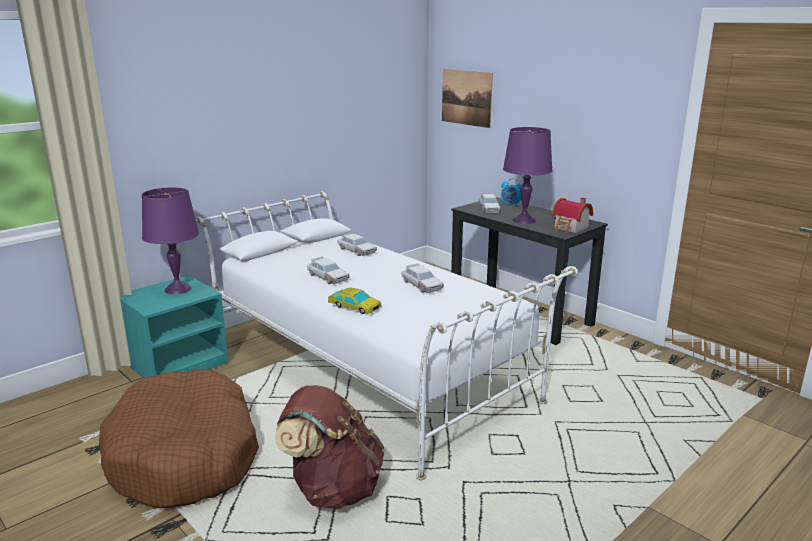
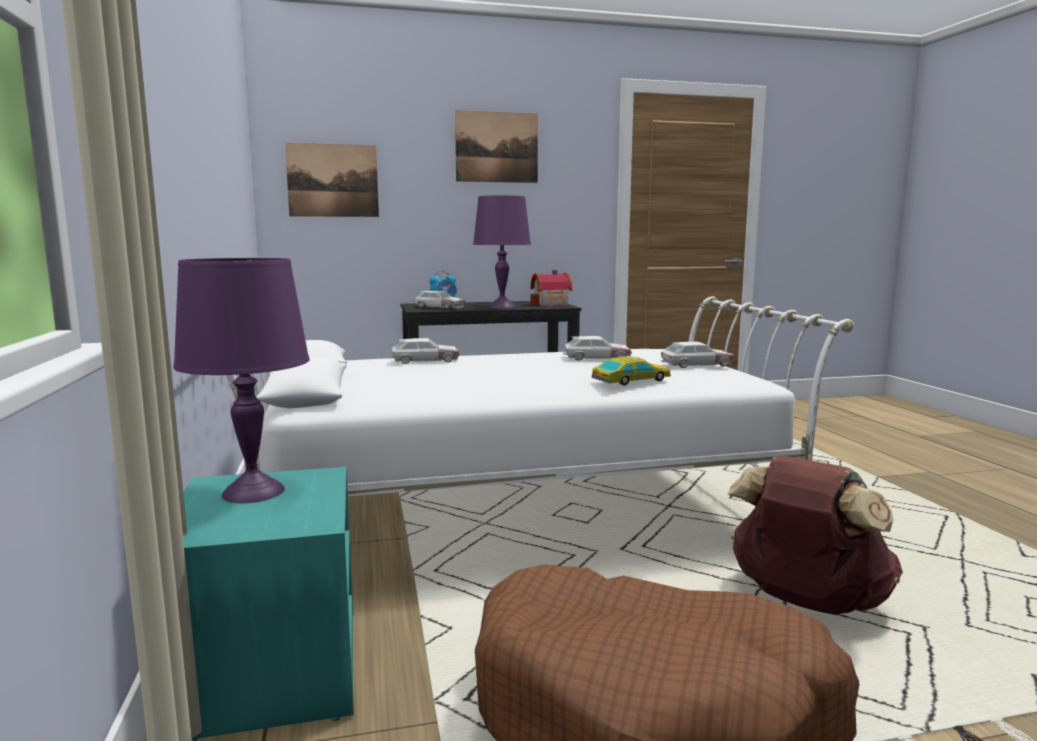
camera: 60 degrees left, 10 degrees down
toy car [307,257,350,285] -> toy car moved to [661,342,735,368]
none -> picture [455,110,538,183]

